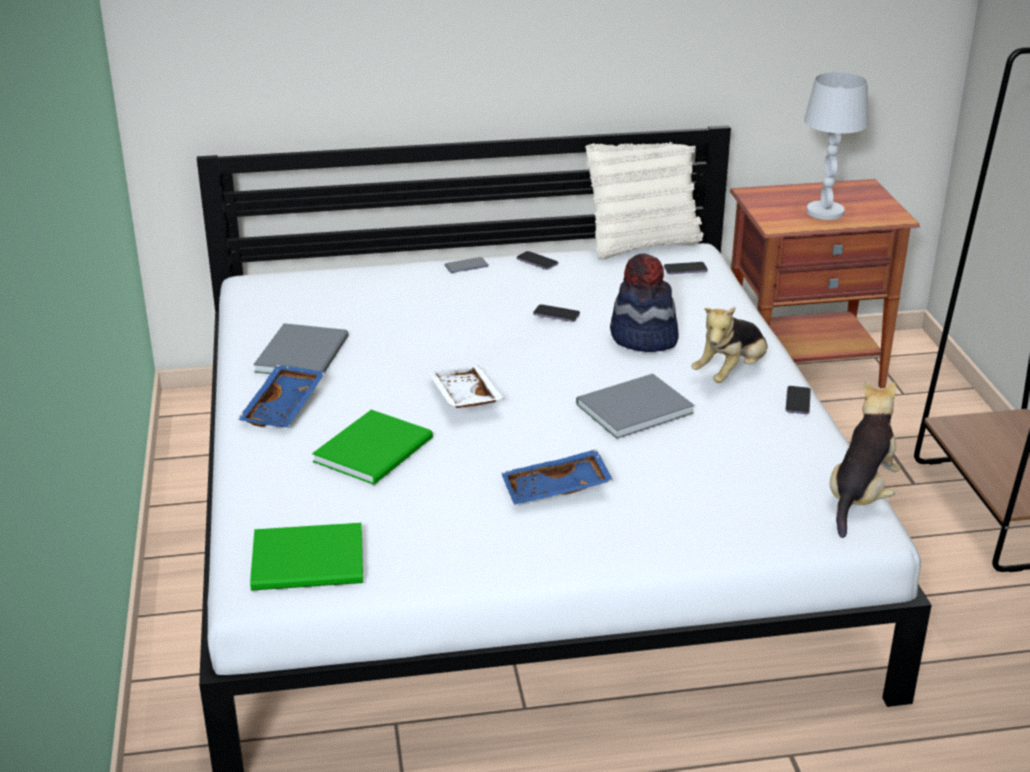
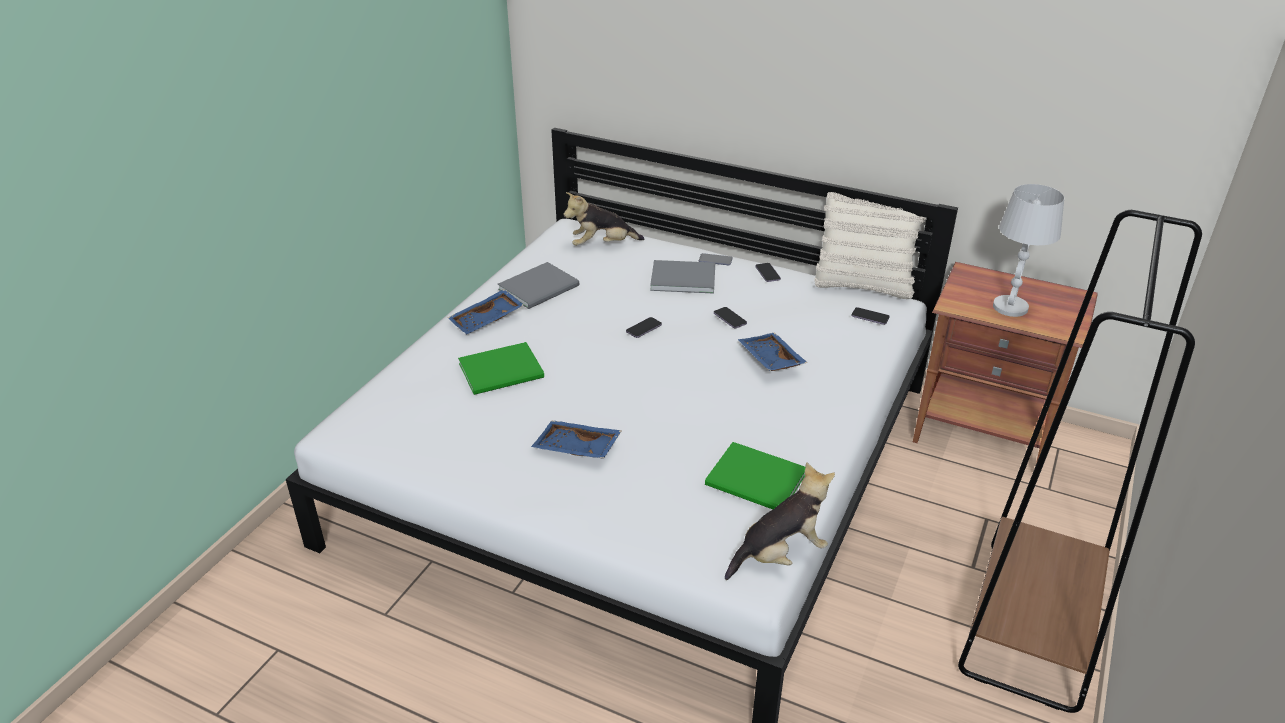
camera: 35 degrees right, 5 degrees up
green book [250,523,363,591] -> green book moved to [705,442,805,509]
white tray [428,365,504,408] -> none
grey book [576,374,694,439] -> grey book moved to [650,260,715,294]
hat [610,253,679,352] -> blue tray [738,333,808,371]
plush toy [691,307,768,383] -> plush toy moved to [564,192,645,246]
phone [785,386,811,414] -> phone moved to [626,317,662,338]

